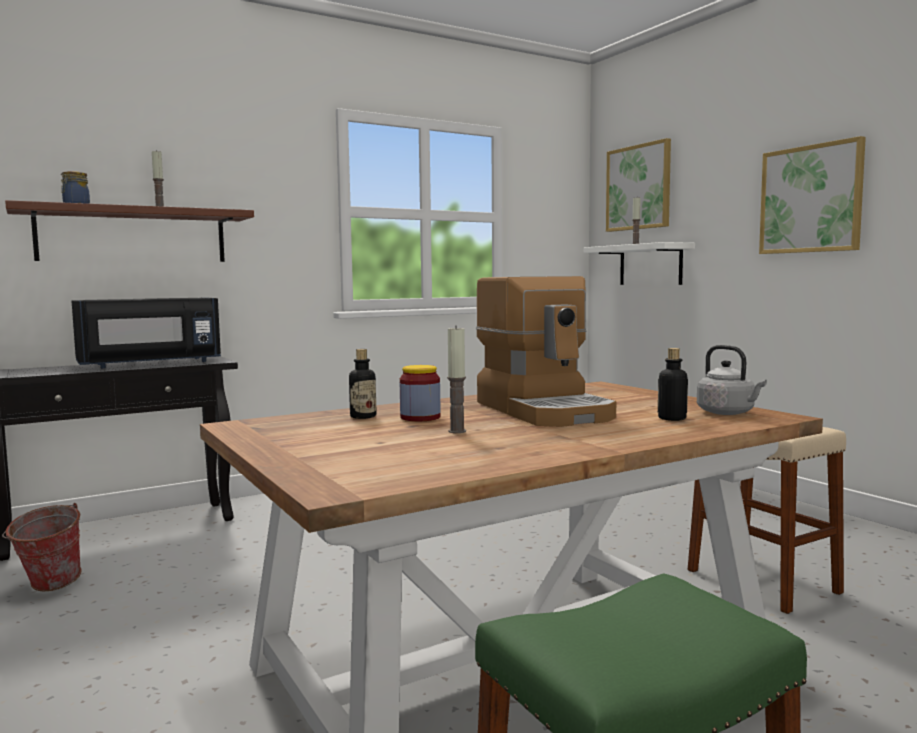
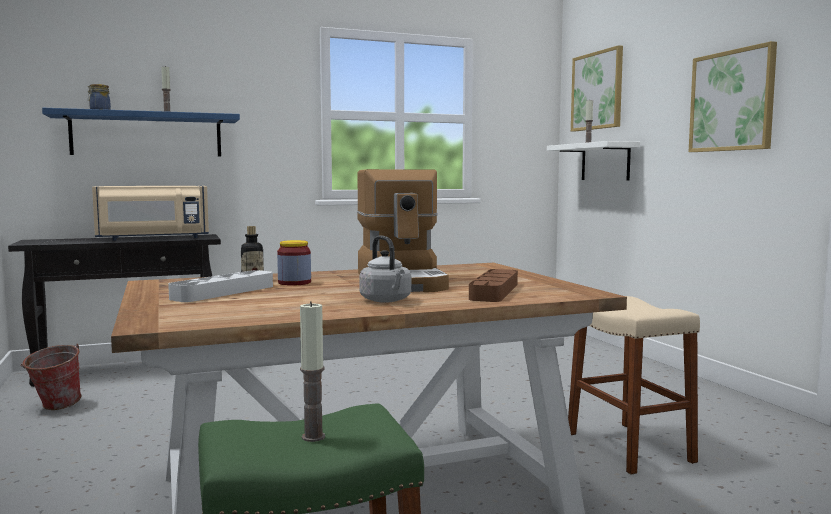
camera: 10 degrees right, 0 degrees up
brown shelf [5,200,254,262] -> blue shelf [42,108,240,156]
black microwave [72,298,221,368] -> beige microwave [92,186,209,241]
candle [447,325,466,433] -> candle moved to [300,301,325,442]
bottle [658,348,688,421] -> brown tray [469,269,518,302]
grey kettle [697,345,767,415] -> grey kettle moved to [359,235,411,303]
none -> grey tray [168,270,273,302]

